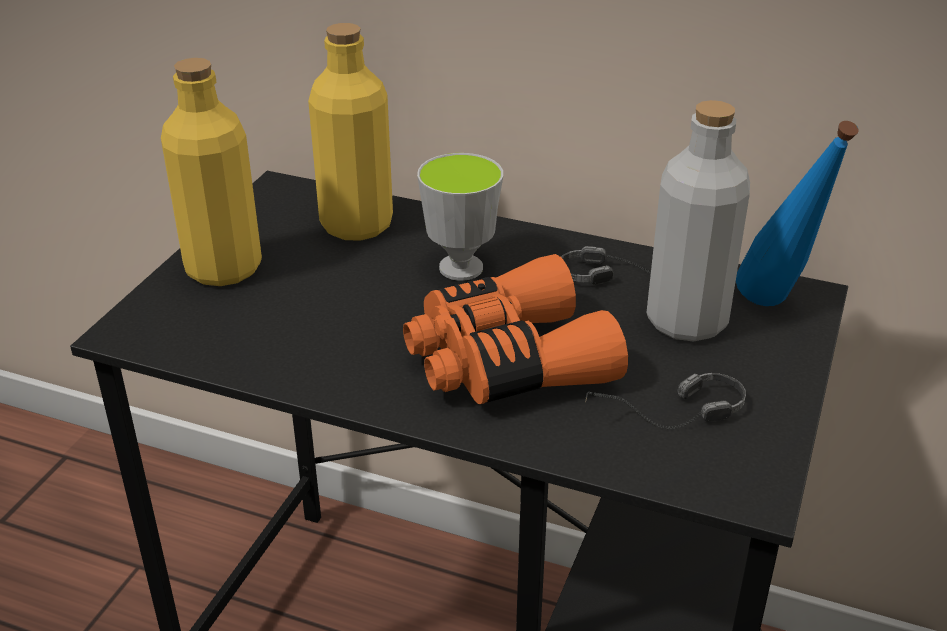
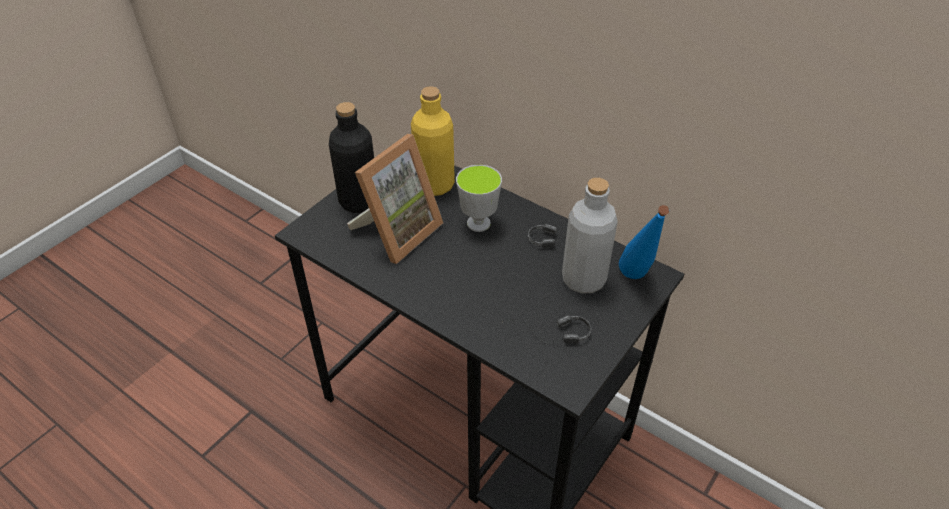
camera: 15 degrees right, 10 degrees up
yellow bottle [161,58,262,286] -> black bottle [329,102,374,213]
orange binoculars [403,254,628,404] -> none
none -> picture frame [347,134,443,264]

